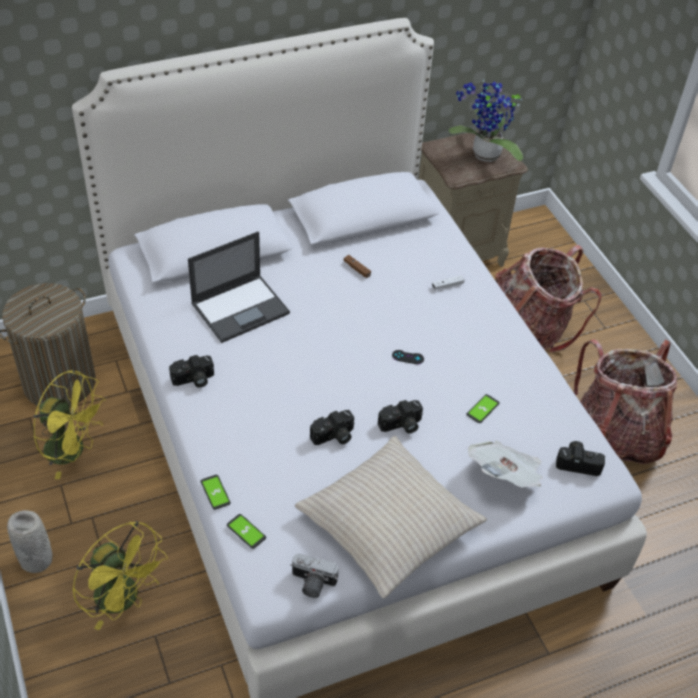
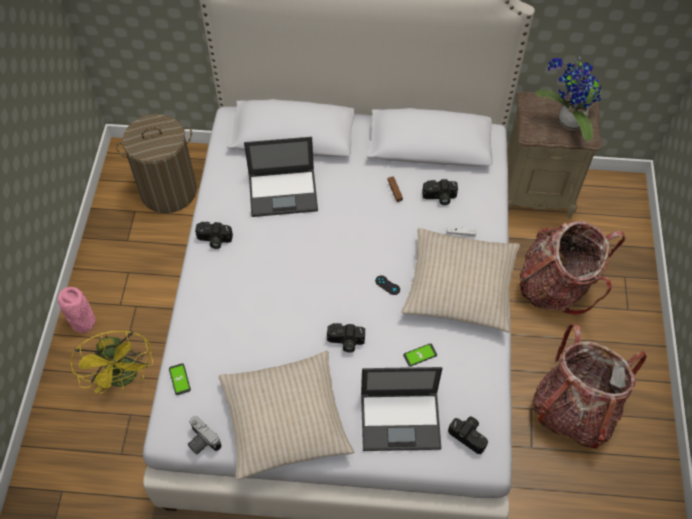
camera: 30 degrees right, 10 degrees up
grey vase [7,510,52,573] -> pink vase [58,287,96,333]
yellow fan [34,370,105,479] -> none
phone [201,475,231,510] -> none
camera [310,410,355,445] -> camera moved to [422,179,458,205]
newspaper [468,441,543,488] -> laptop [361,367,443,451]
none -> beige pillow [401,228,520,332]

